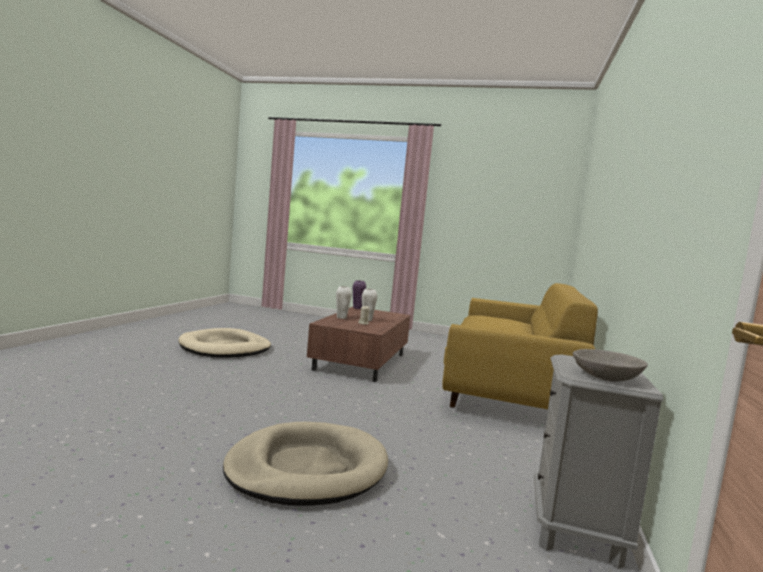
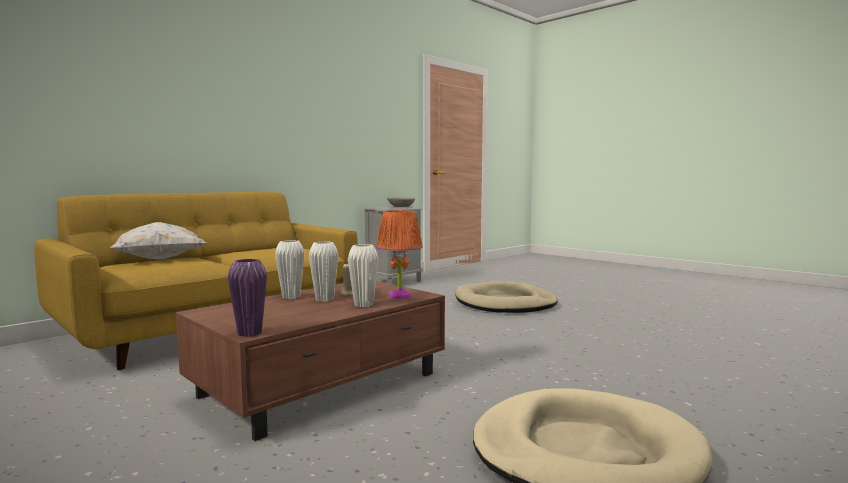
camera: 150 degrees left, 0 degrees up
none -> white pillow [110,222,206,259]
none -> white vase [275,240,305,299]
none -> orange table lamp [376,210,423,299]

